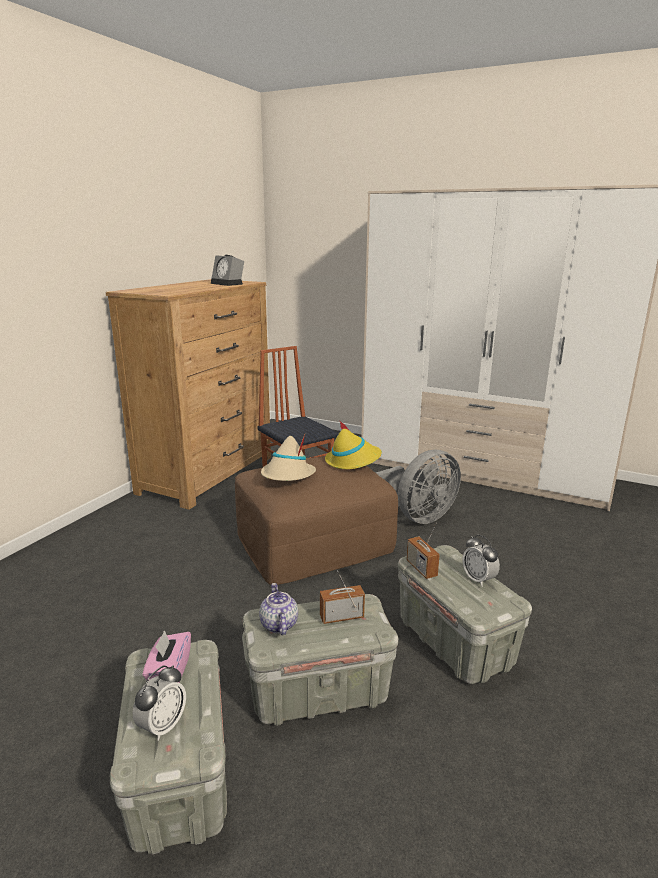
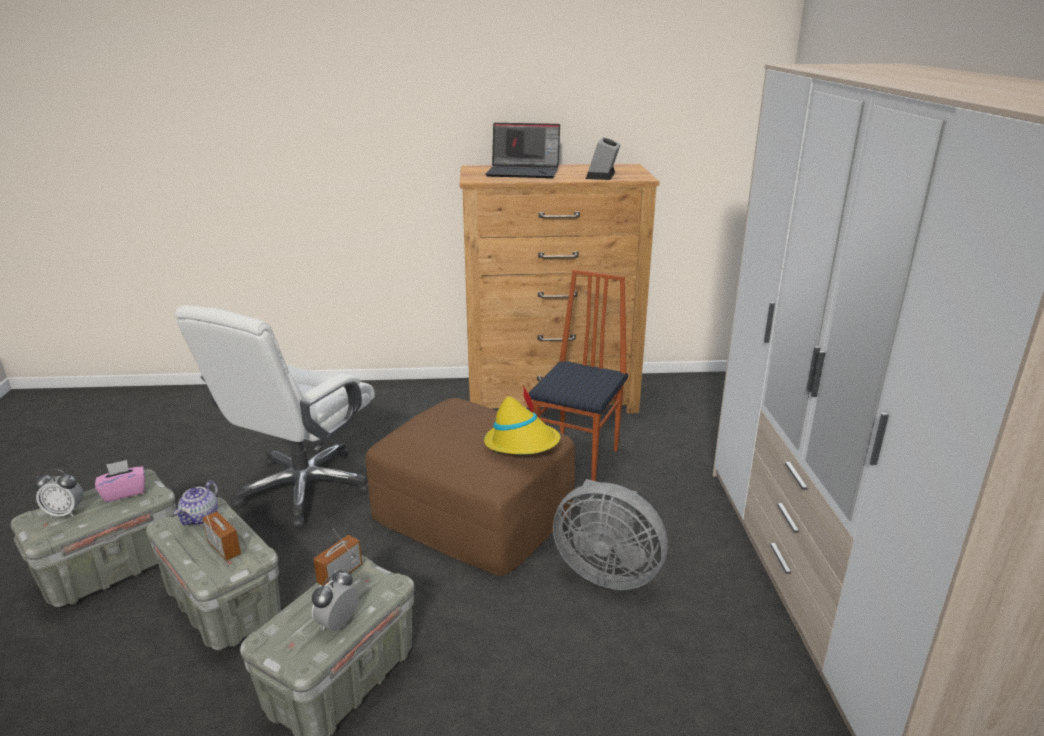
camera: 60 degrees right, 5 degrees up
teapot [259,583,298,635] -> teapot turned 150 degrees clockwise [174,481,218,525]
beige hat [261,435,316,481] -> none
none -> white office chair [175,305,375,528]
none -> laptop [485,123,560,178]

